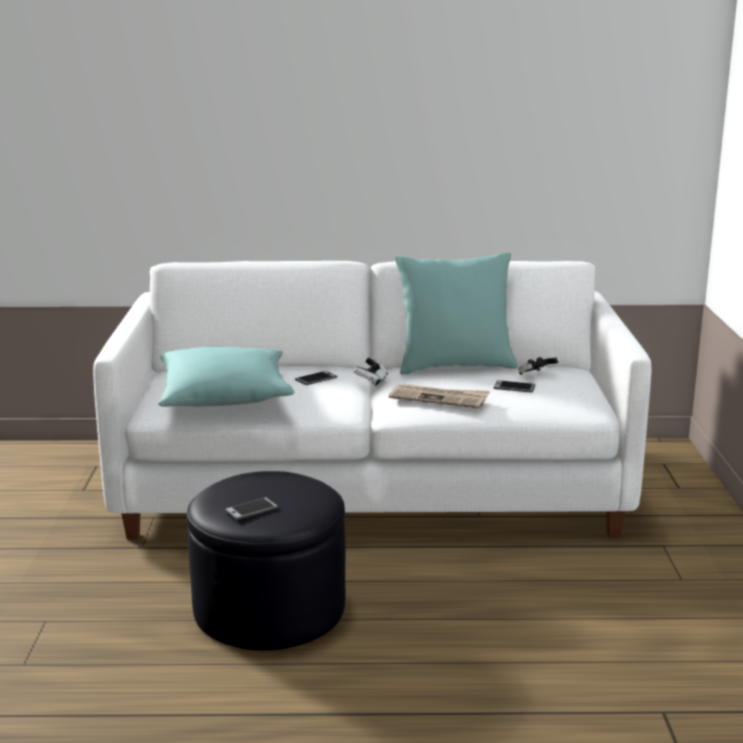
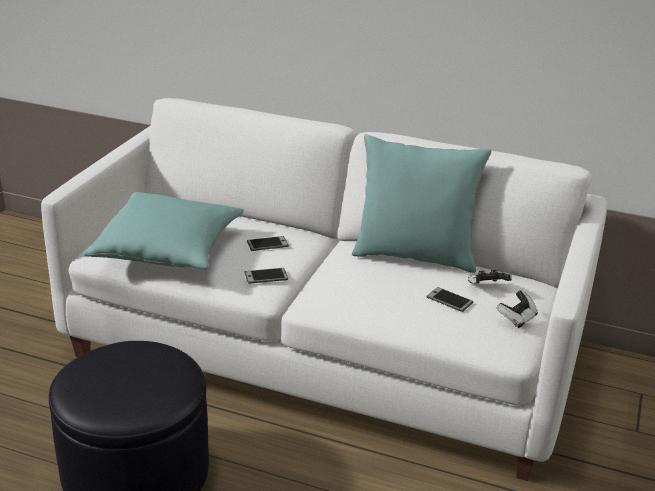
camera: 20 degrees right, 10 degrees up
phone [224,497,278,520] -> phone moved to [245,268,288,284]
game controller [354,357,388,386] -> game controller moved to [496,290,538,328]
newspaper [389,384,490,409] -> none

